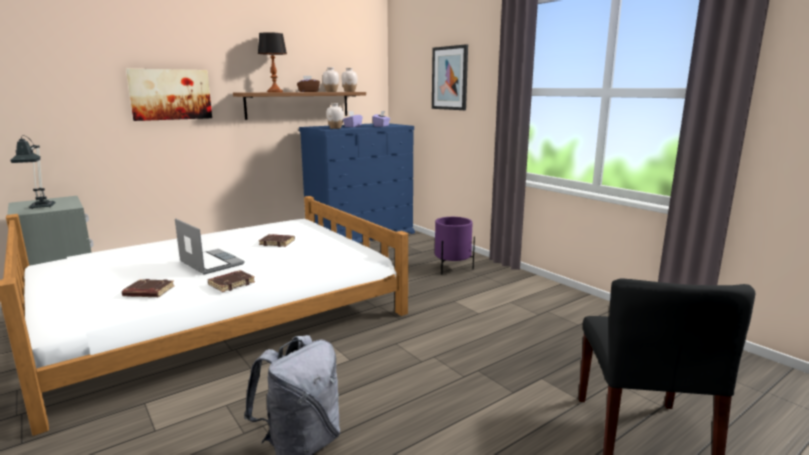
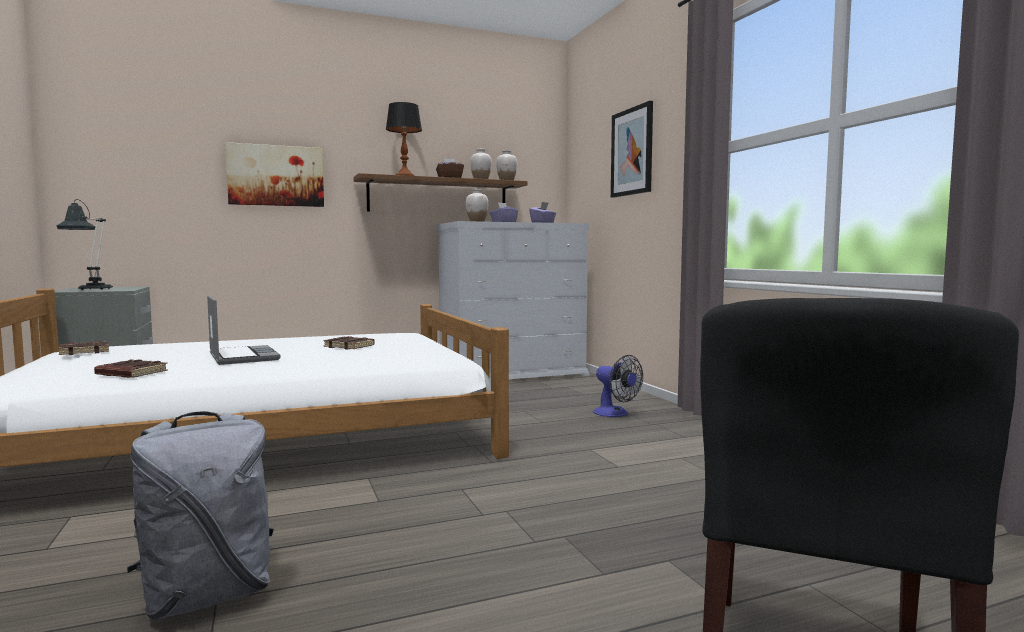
camera: 15 degrees right, 10 degrees down
brown book [208,270,255,292] -> brown book moved to [58,341,109,355]
blue dresser [299,123,415,243] -> white dresser [437,221,589,380]
purple planter [435,217,475,275] -> fan [593,355,643,417]

